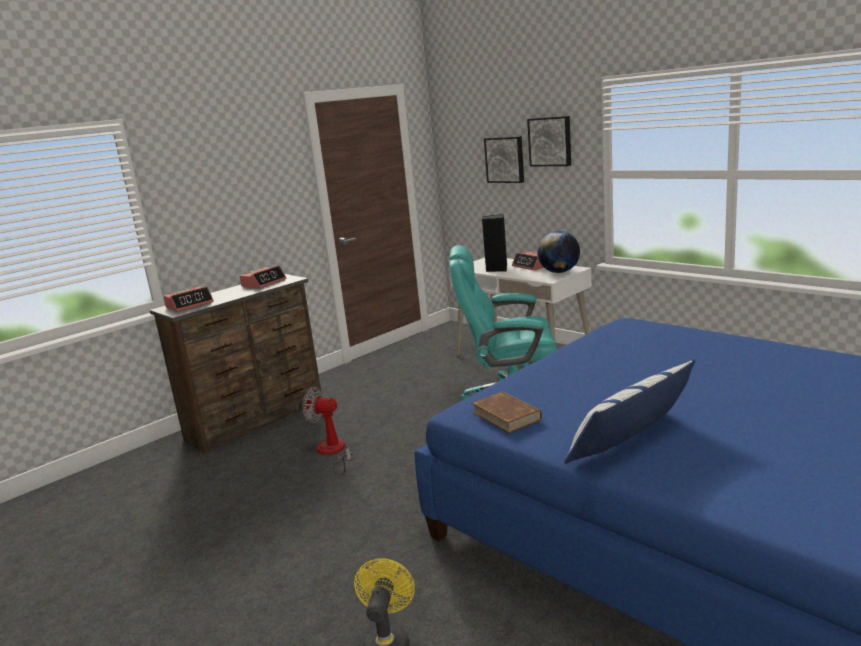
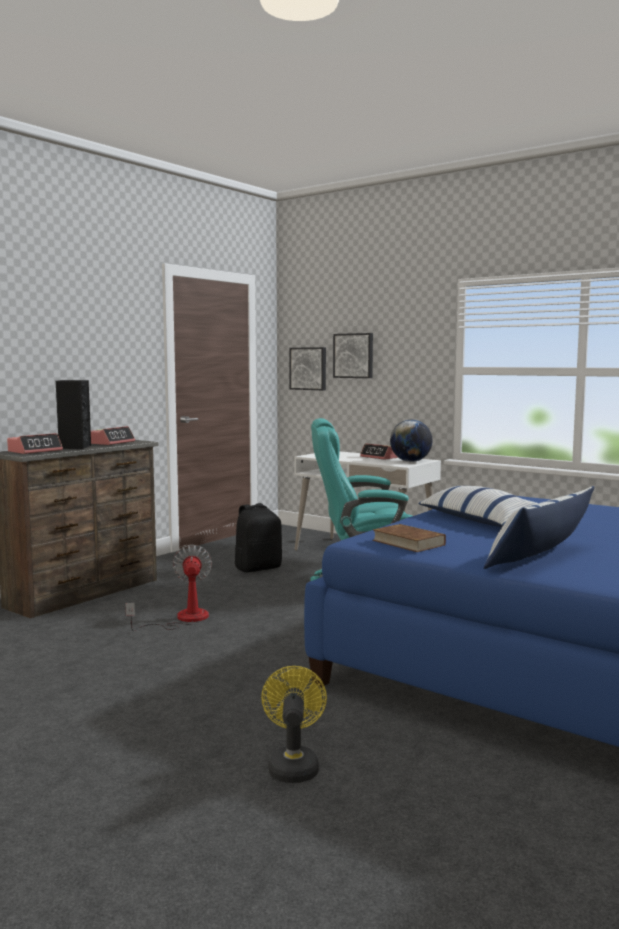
camera: 10 degrees left, 10 degrees down
fan [302,387,355,475] -> fan turned 75 degrees clockwise [125,545,212,631]
black speaker [482,214,507,272] -> black speaker moved to [56,380,91,449]
picture [527,116,571,166] -> picture moved to [289,347,326,390]
none -> black backpack [234,503,282,572]
none -> pillow [418,486,538,527]

